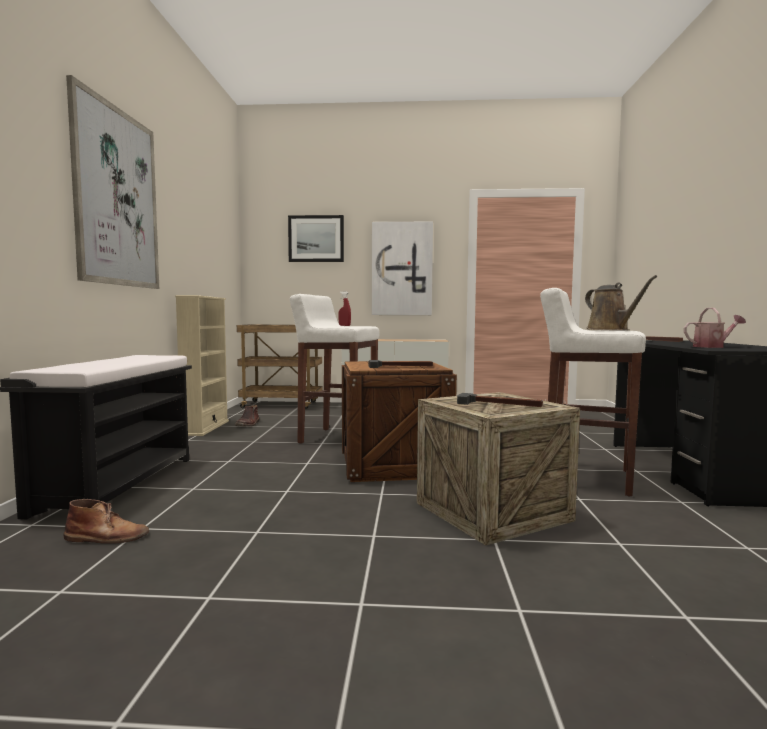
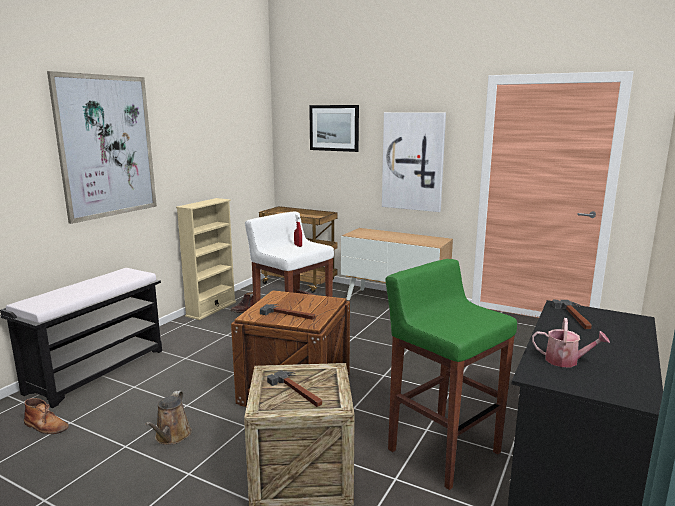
camera: 25 degrees right, 10 degrees up
white stool [540,288,646,497] -> green stool [385,259,517,490]
brown watering can [585,275,657,330] -> brown watering can moved to [145,391,192,445]

